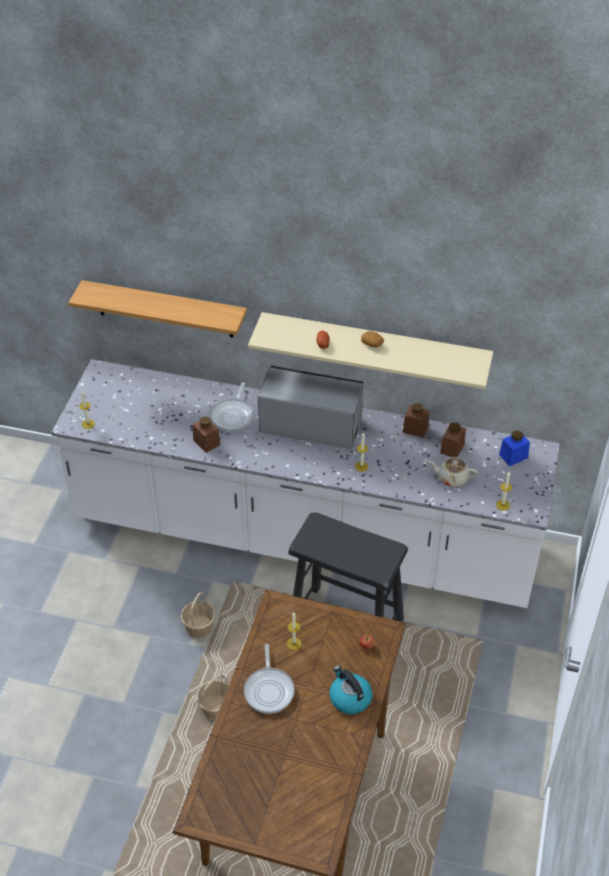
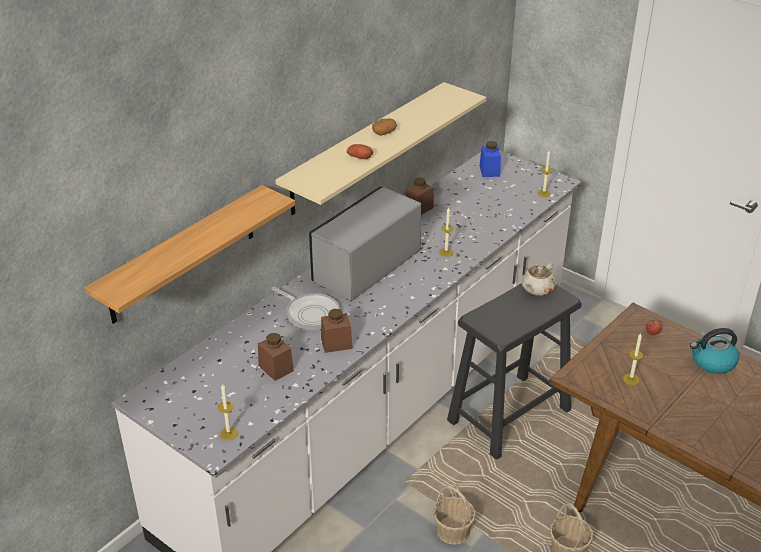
camera: 65 degrees left, 10 degrees down
frying pan [244,644,295,714] -> none
beige teapot [428,457,478,487] -> beige teapot moved to [522,263,556,296]
brown jar [440,423,466,457] -> brown jar moved to [258,333,294,381]

